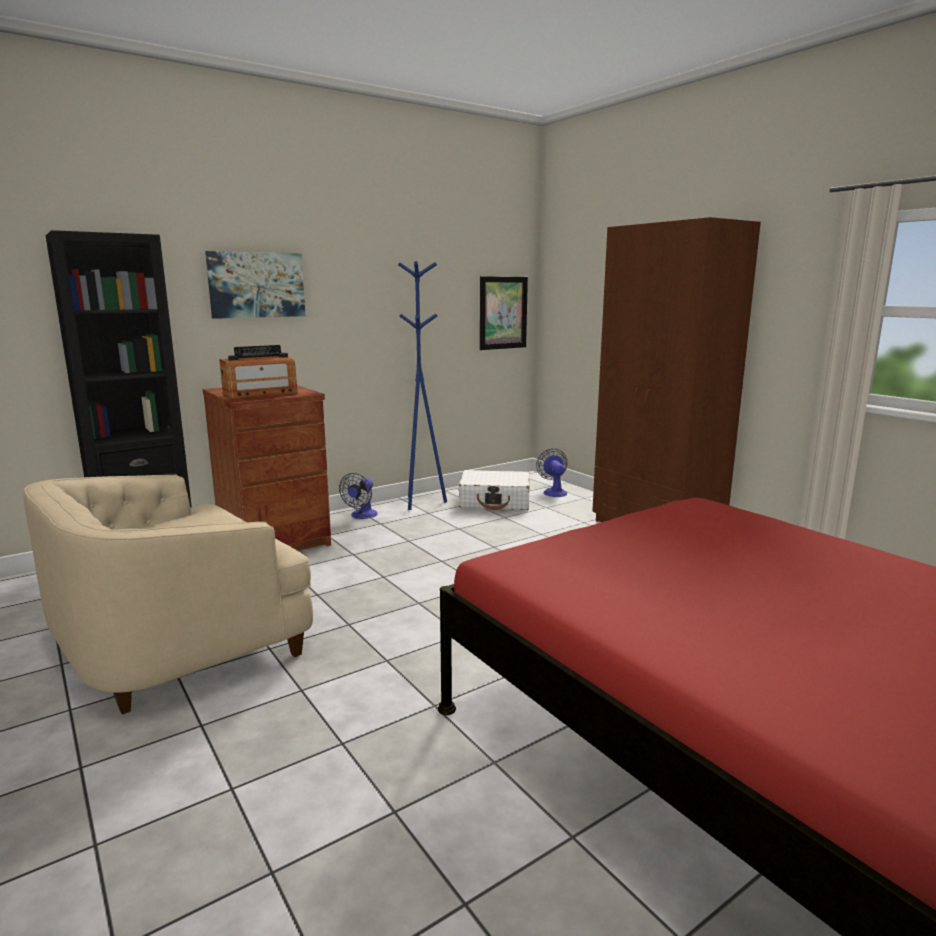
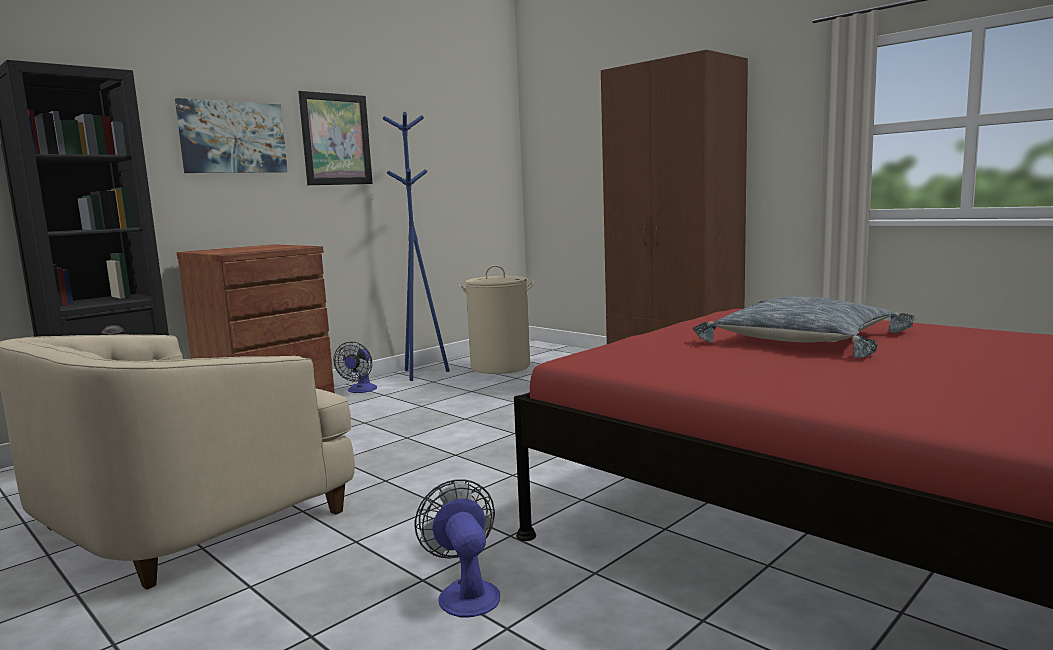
camera: 10 degrees left, 5 degrees down
radio [219,345,298,400] -> none
white suitcase [459,470,530,510] -> beige laundry basket [458,265,535,374]
picture [480,276,528,350] -> picture moved to [298,91,373,185]
fan [536,448,567,497] -> fan moved to [415,479,500,617]
none -> pillow [692,297,916,358]

